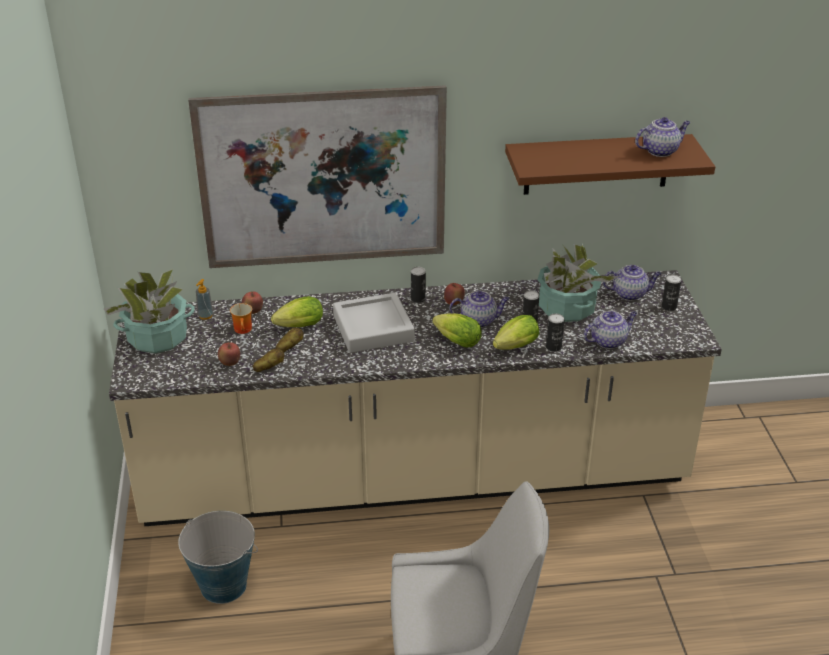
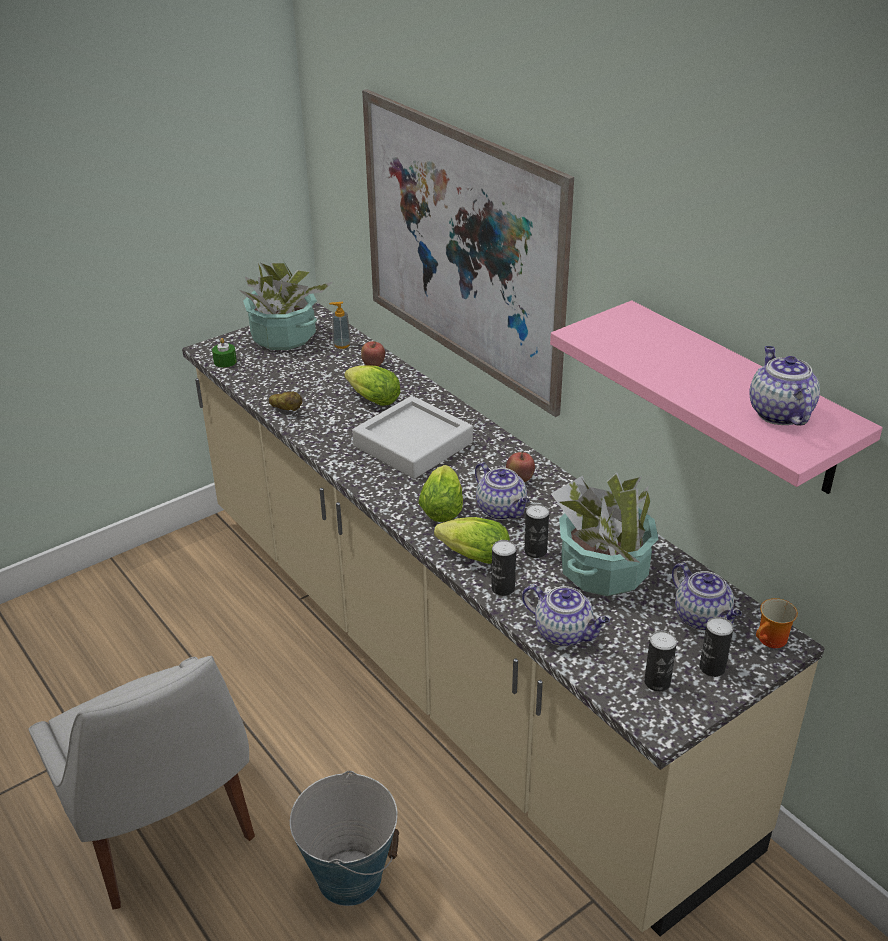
camera: 60 degrees right, 0 degrees up
bucket [178,511,258,604] -> bucket moved to [290,771,399,906]
apple [218,342,240,366] -> none
mug [230,303,252,334] -> mug moved to [756,598,798,648]
potato [276,328,304,352] -> none
can [411,267,426,303] -> can moved to [644,631,677,691]
brown shelf [505,134,715,195] -> pink shelf [550,300,883,494]
teapot [635,117,691,157] -> teapot turned 135 degrees counterclockwise [749,346,820,426]
none -> green candle [212,338,237,368]

